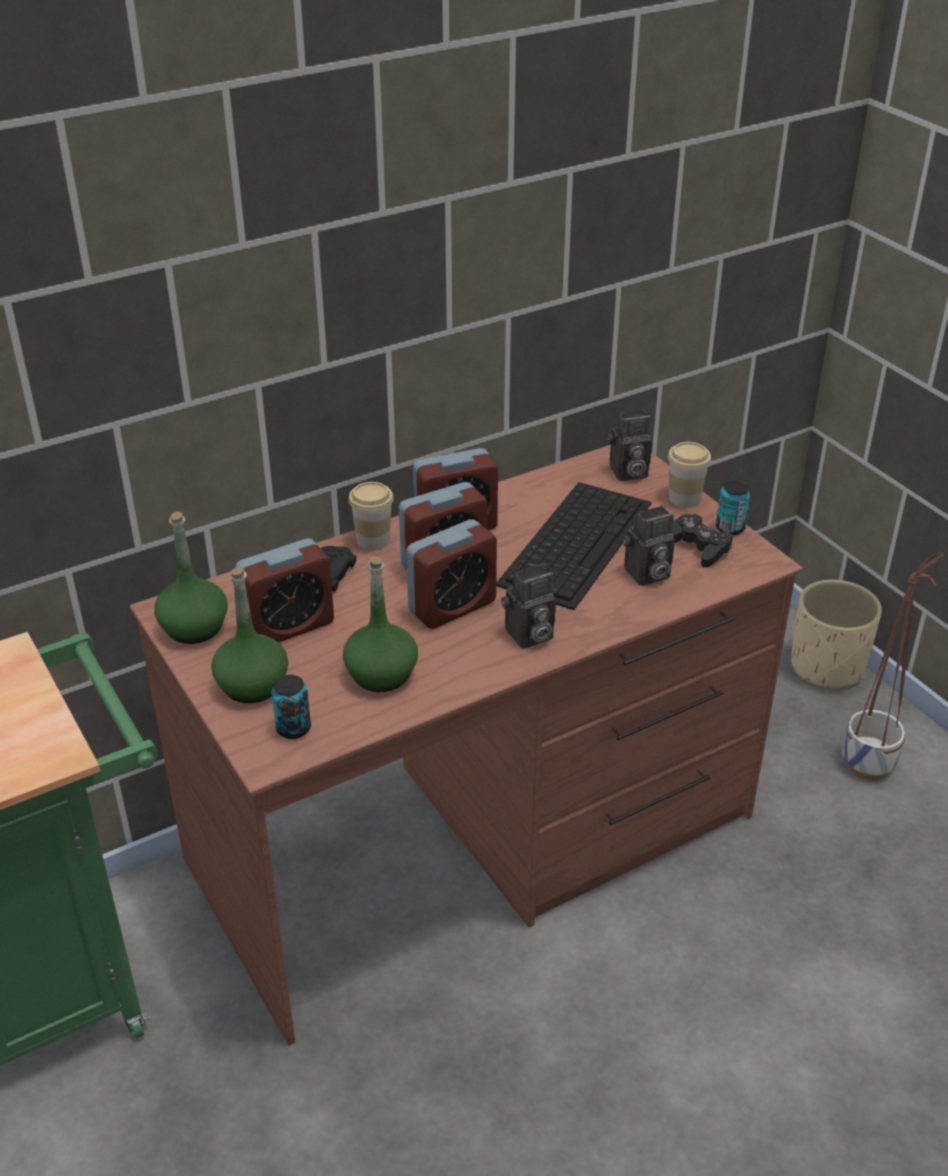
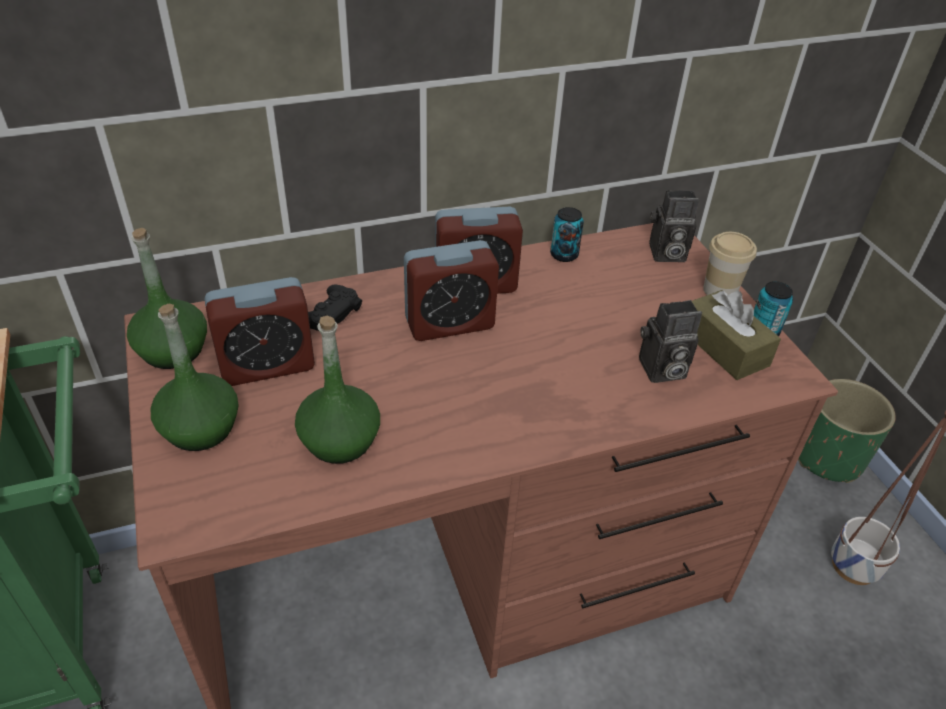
camera: 10 degrees right, 5 degrees up
can [271,675,311,739] -> can moved to [550,207,584,262]
cup [348,482,394,550] -> none
alarm clock [406,519,497,629] -> none
keyboard [496,482,652,610] -> none
camera [501,564,556,649] -> none
black game controller [673,514,733,568] -> brown tissue box [692,290,781,380]
beige planter [791,579,882,688] -> green planter [798,379,896,483]

